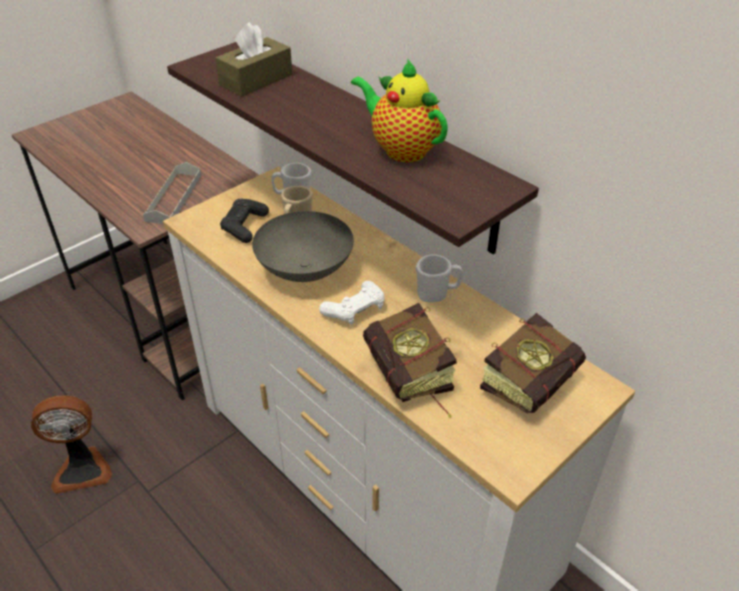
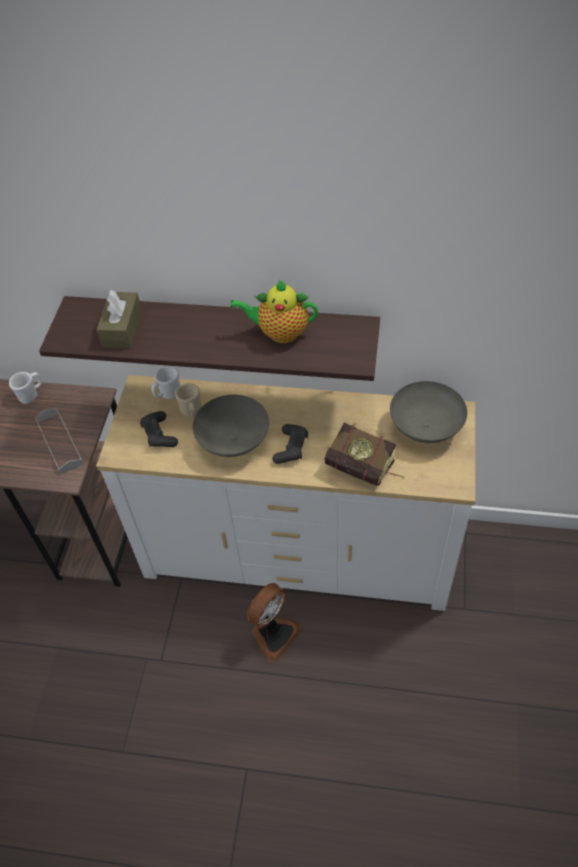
camera: 35 degrees left, 10 degrees up
fan [31,395,112,494] -> fan moved to [247,583,301,661]
white game controller [319,280,385,325] -> black game controller [272,424,308,464]
white mug [416,254,463,302] -> white mug moved to [9,372,42,404]
book [480,313,586,414] -> grey bowl [390,381,467,443]

